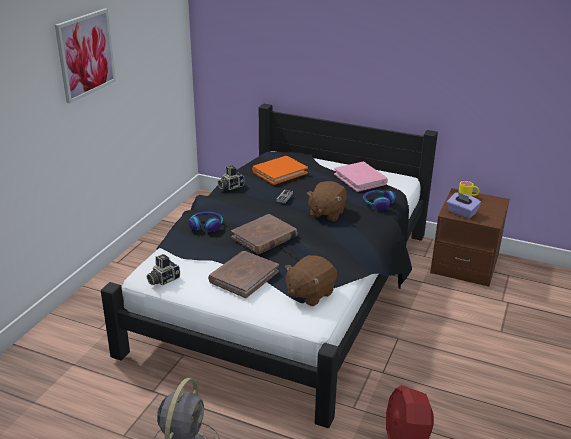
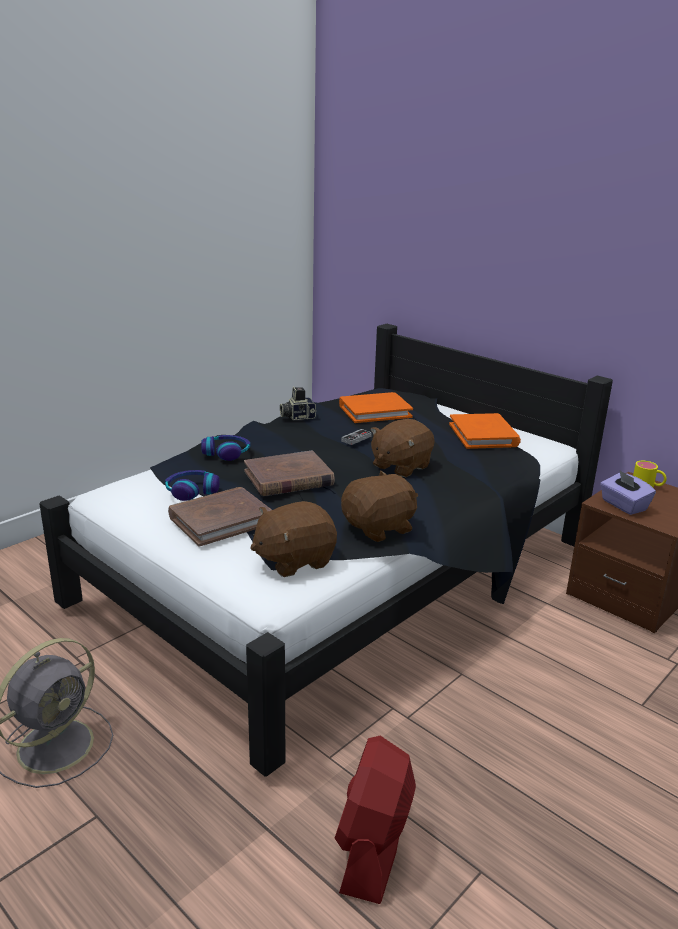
camera: 20 degrees right, 5 degrees down
picture [55,8,116,103] -> none
camera [147,254,180,286] -> none
pink book [334,162,388,192] -> orange book [449,413,521,449]
headphones [363,190,396,210] -> headphones moved to [165,470,220,501]
none -> brown plush toy [341,471,418,542]

